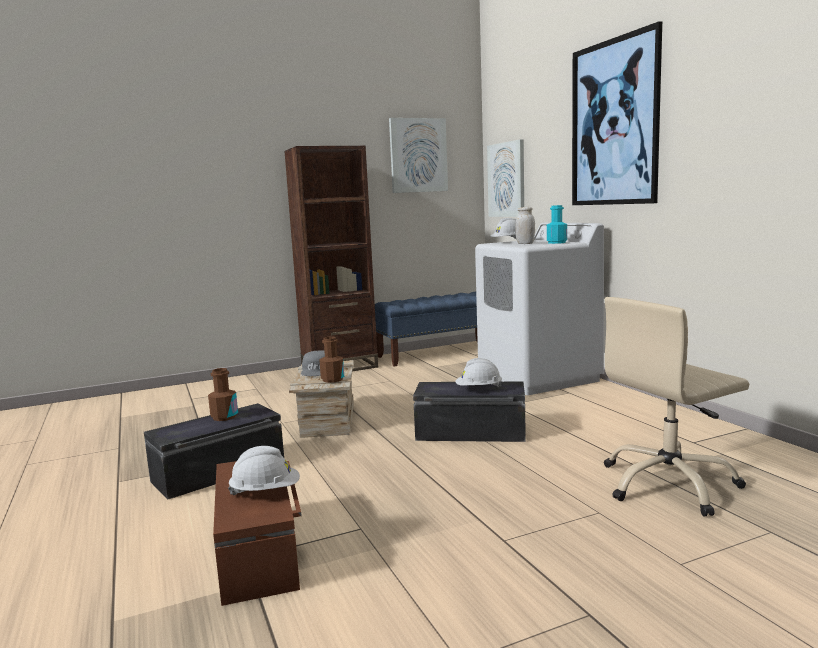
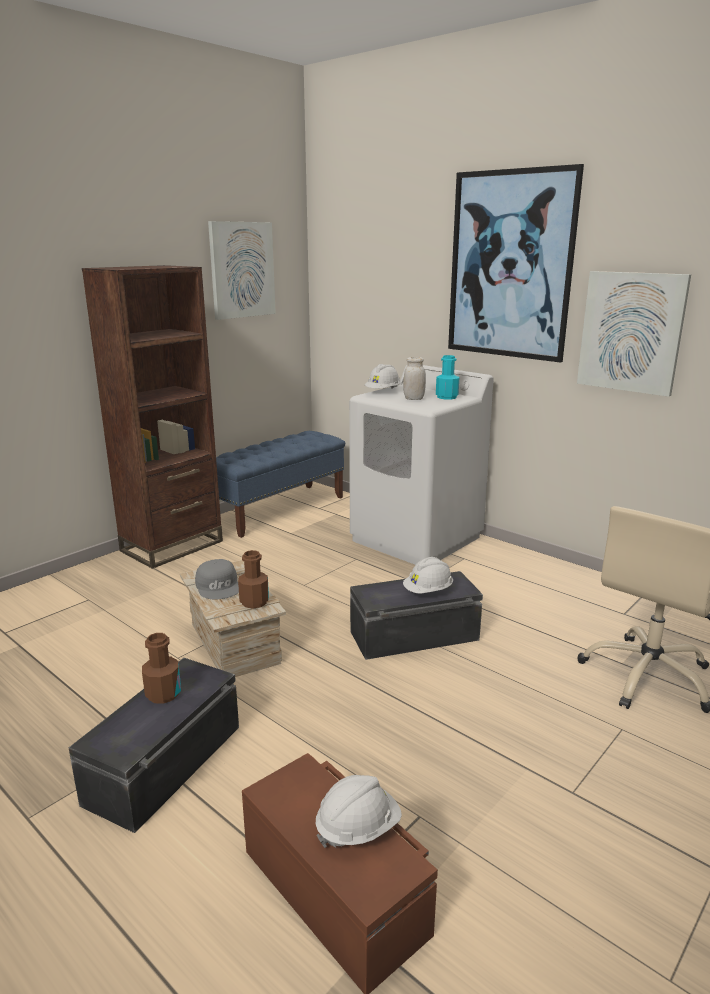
camera: 25 degrees left, 10 degrees up
picture [487,139,524,217] -> picture moved to [577,271,691,397]

